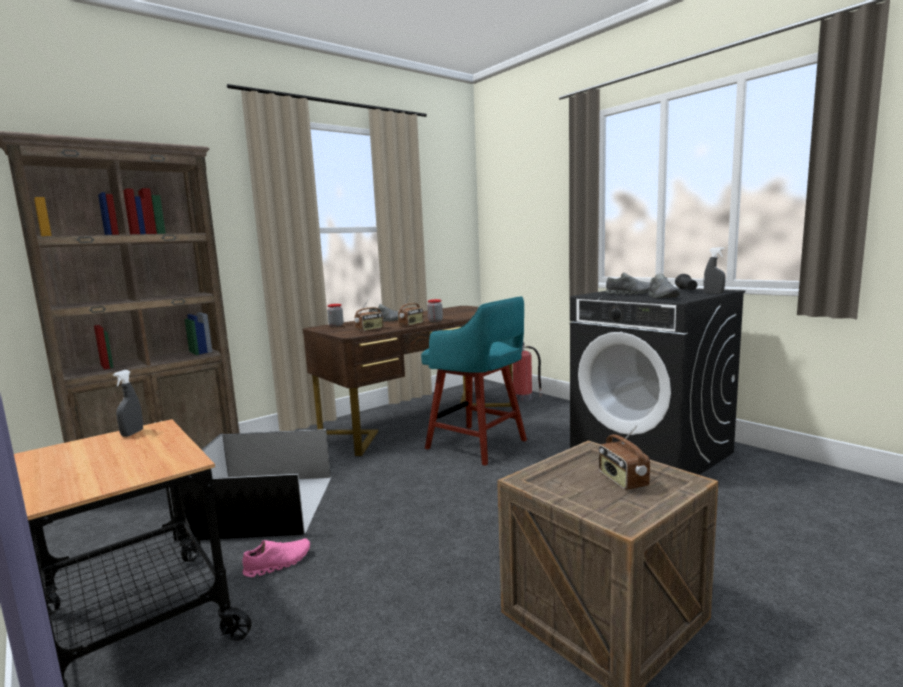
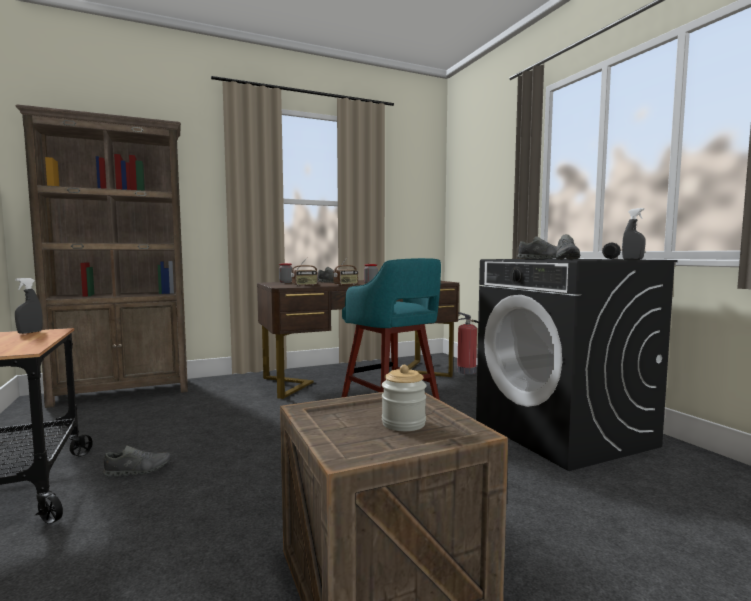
camera: 15 degrees right, 5 degrees down
black storage box [166,429,331,541] -> none
pink shoe [242,539,310,577] -> grey shoe [103,445,171,477]
radio [599,425,650,490] -> jar [382,365,427,431]

